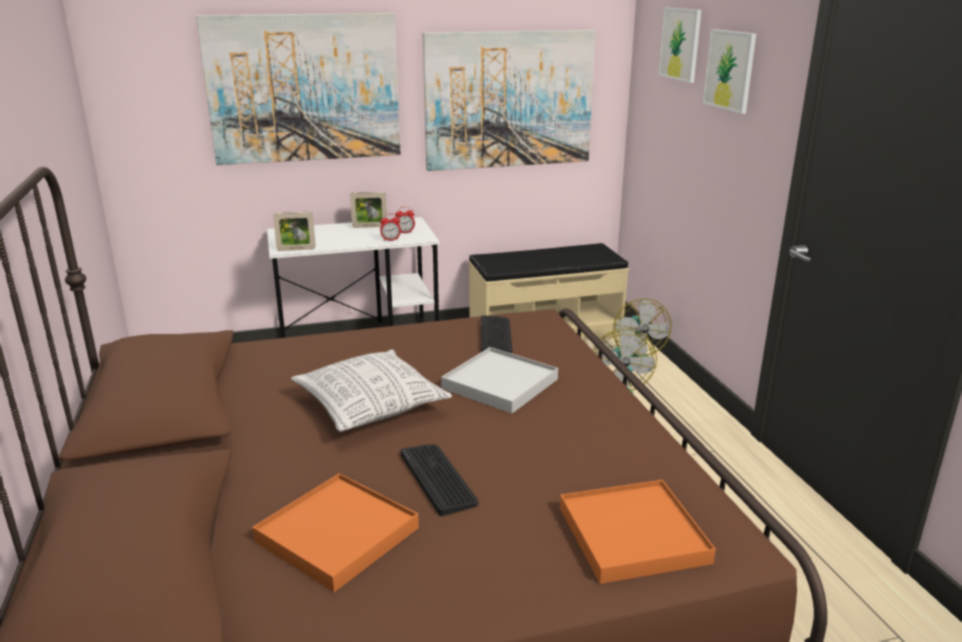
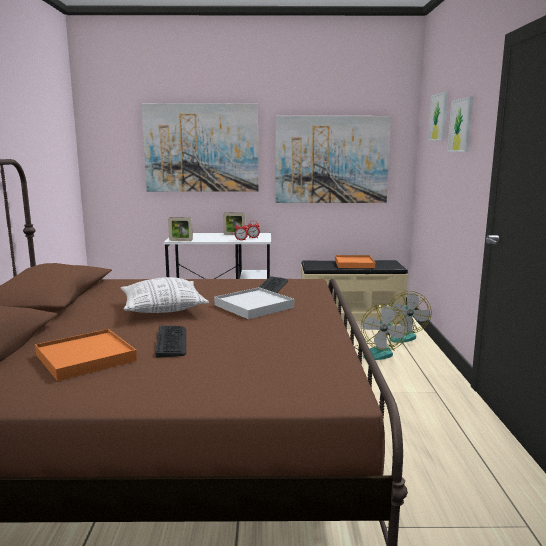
camera: 15 degrees right, 10 degrees down
orange tray [560,480,716,584] -> orange tray moved to [335,255,375,268]

